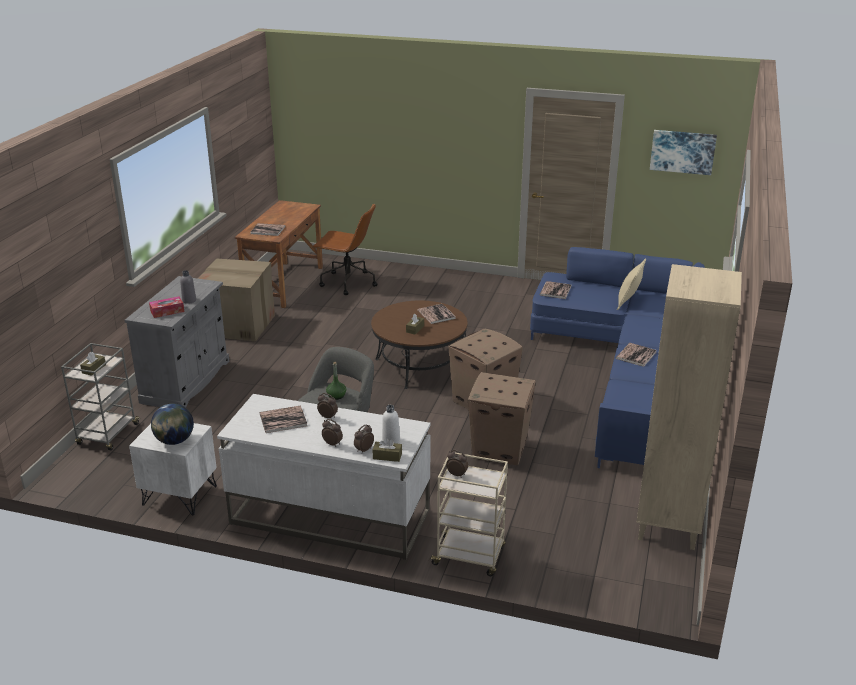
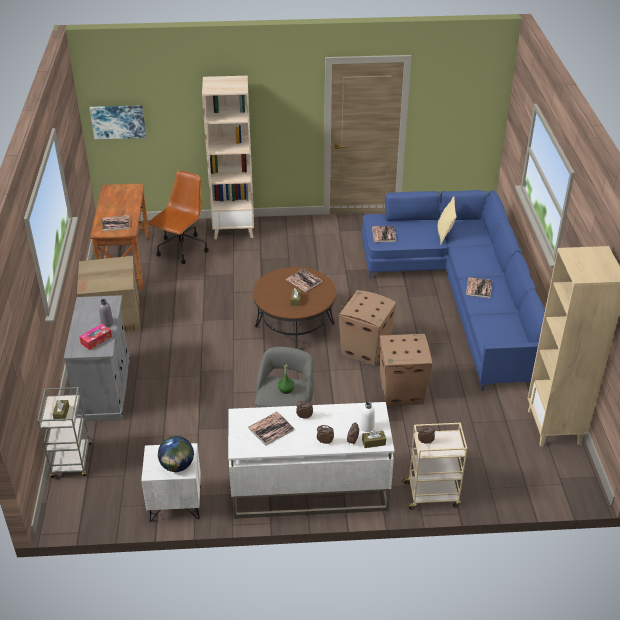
camera: 20 degrees left, 10 degrees up
brown office chair [312,203,378,295] -> brown office chair turned 60 degrees counterclockwise [148,170,209,264]
picture [650,130,717,175] -> picture moved to [90,105,146,139]
none -> beige bookcase [202,76,254,239]

